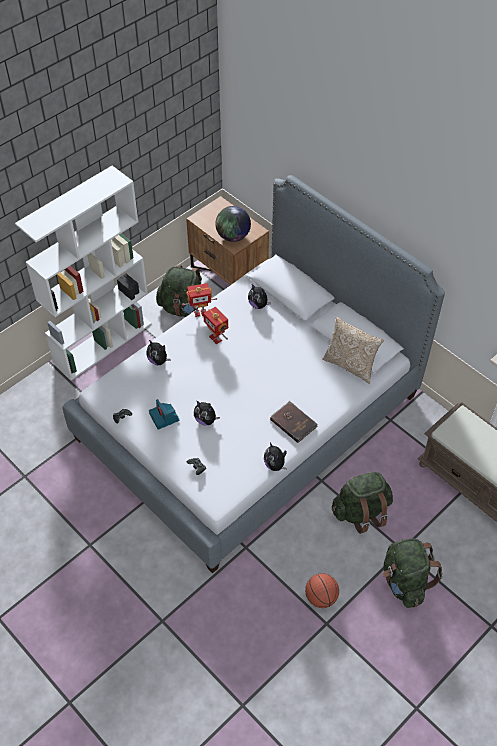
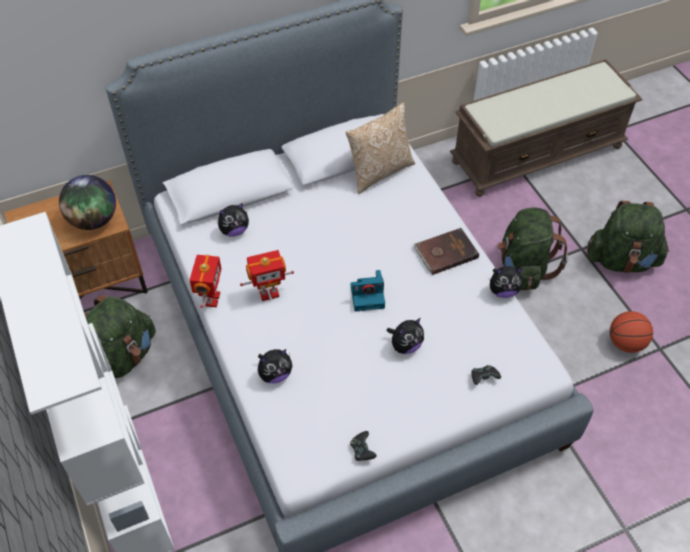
camera: 70 degrees left, 0 degrees up
camera [149,399,179,430] -> camera moved to [351,270,385,312]

